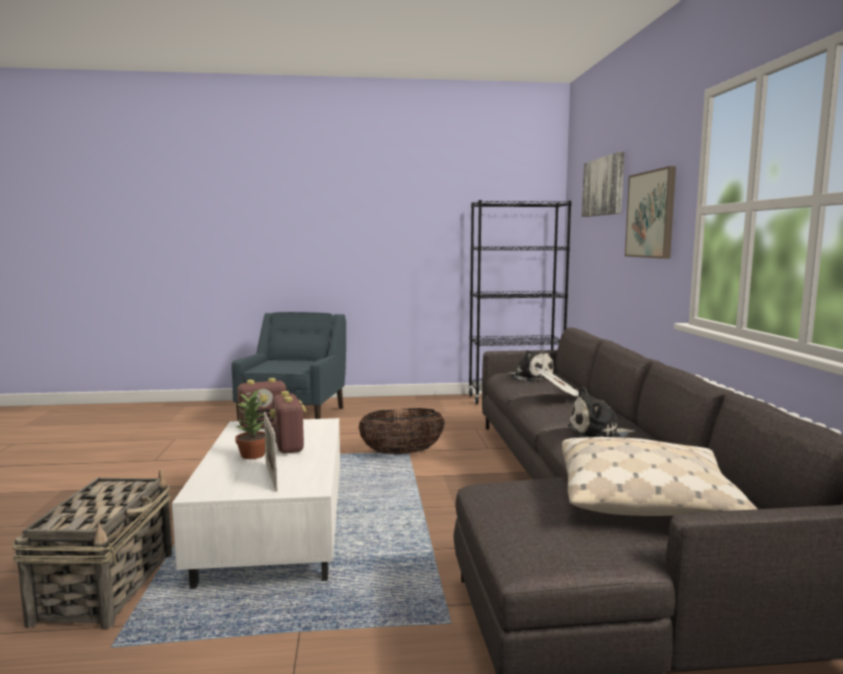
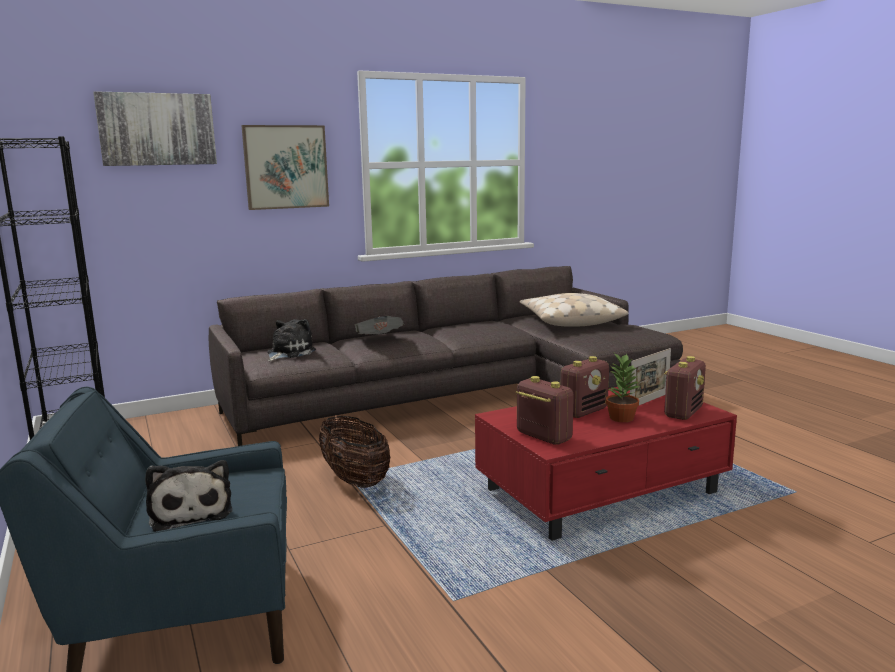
camera: 110 degrees left, 5 degrees up
basket [12,469,172,629] -> none
white coffee table [172,418,340,589] -> red coffee table [475,387,737,541]
plush toy [568,387,635,438] -> plush toy moved to [145,460,232,532]
none -> radio [664,356,706,420]

